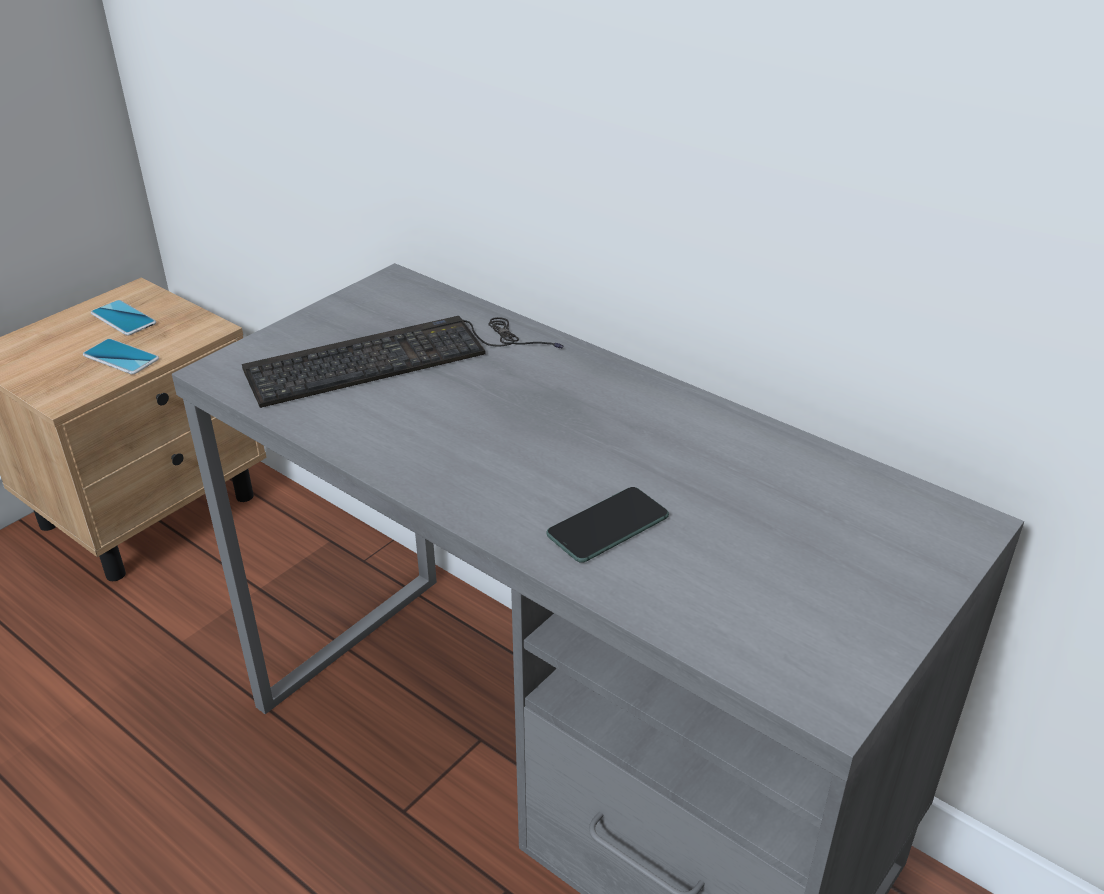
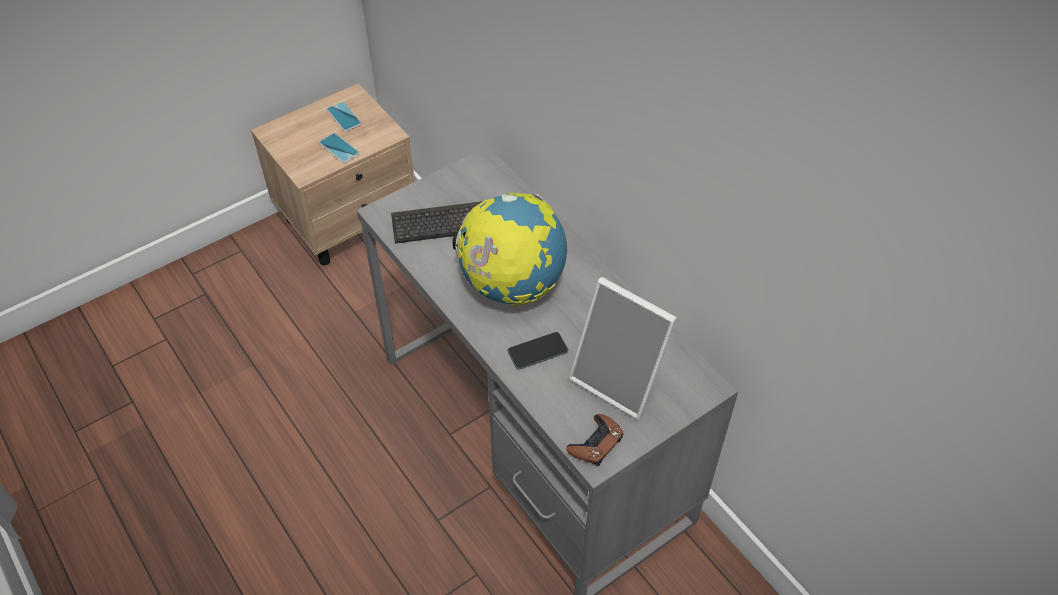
camera: 15 degrees right, 15 degrees up
none -> globe [452,193,567,305]
none -> brown game controller [567,414,623,466]
none -> picture frame [569,277,677,420]

